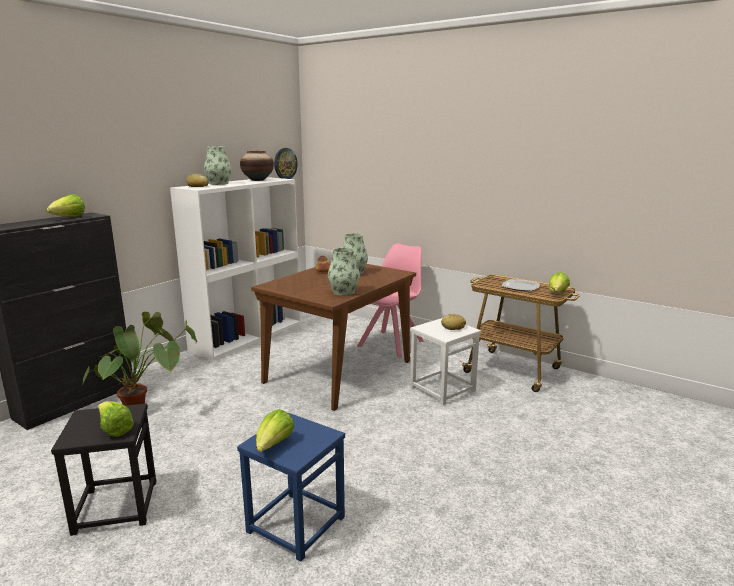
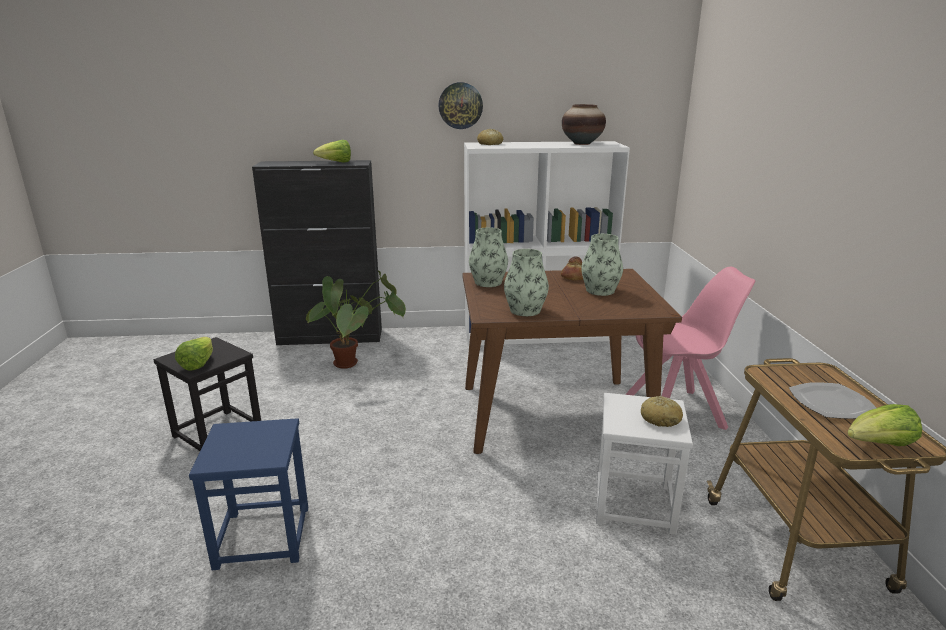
camera: 50 degrees right, 5 degrees up
vase [204,146,231,185] -> vase moved to [469,227,508,287]
lettuce [256,409,294,452] -> none
wall clock [274,148,298,179] -> wall clock moved to [438,82,483,129]

